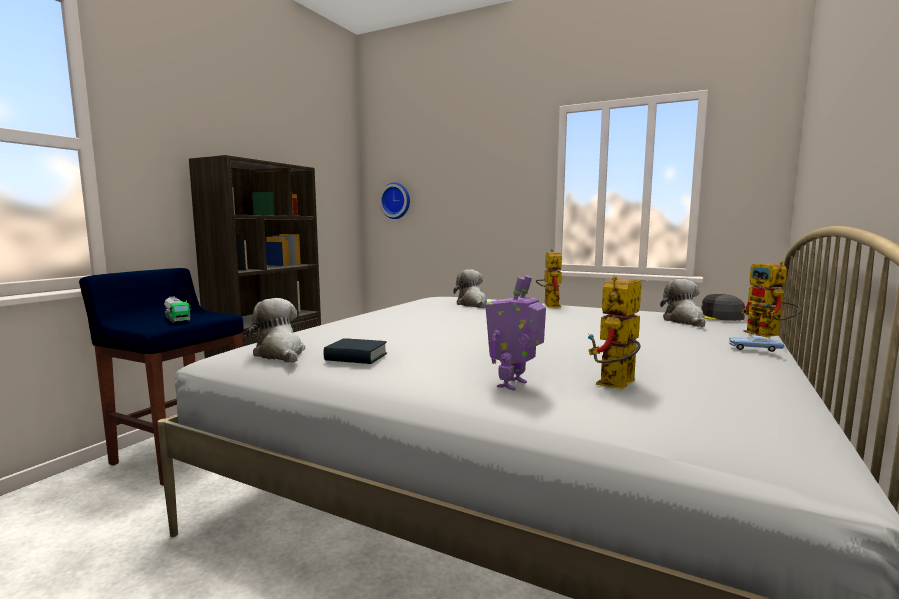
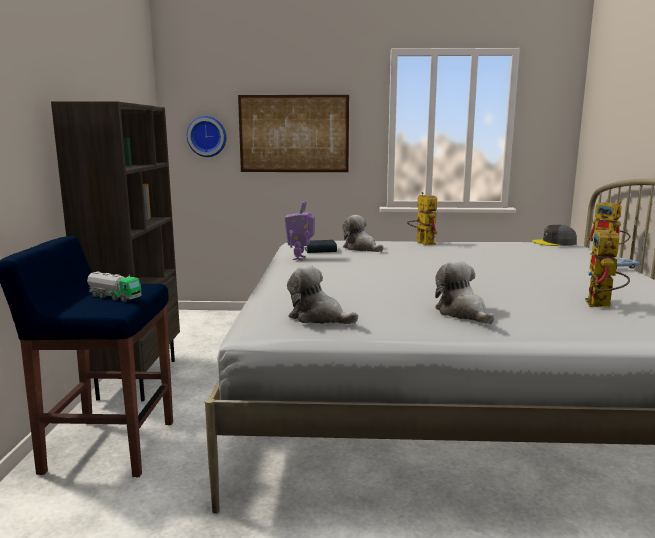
camera: 25 degrees left, 5 degrees up
book [323,338,387,364] -> book moved to [305,240,337,253]
toy robot [485,275,546,390] -> toy robot moved to [284,201,315,260]
plush toy [660,279,706,327] -> plush toy moved to [435,261,495,324]
none -> picture [238,95,349,172]

